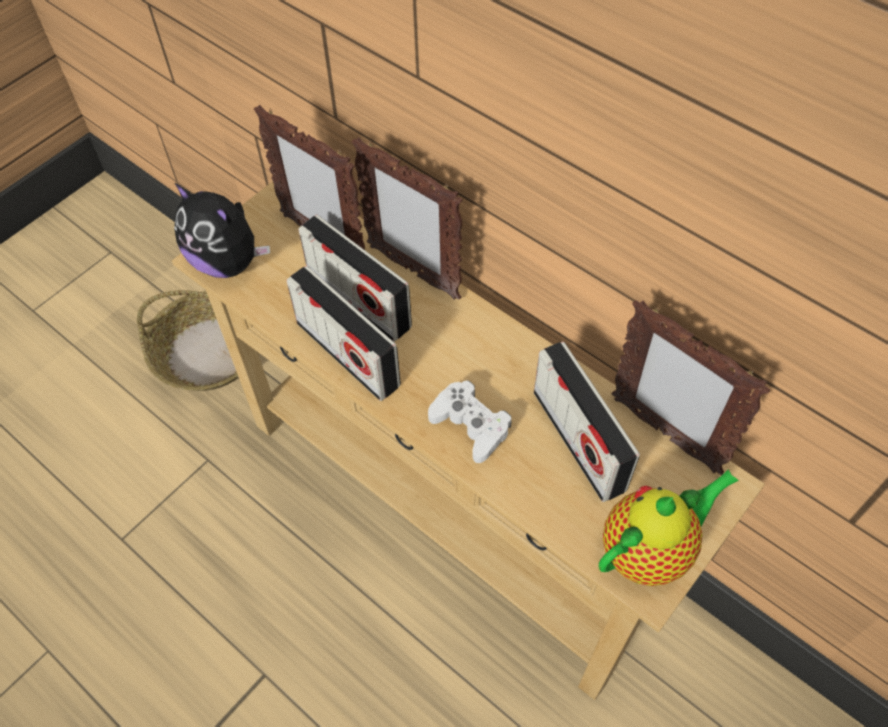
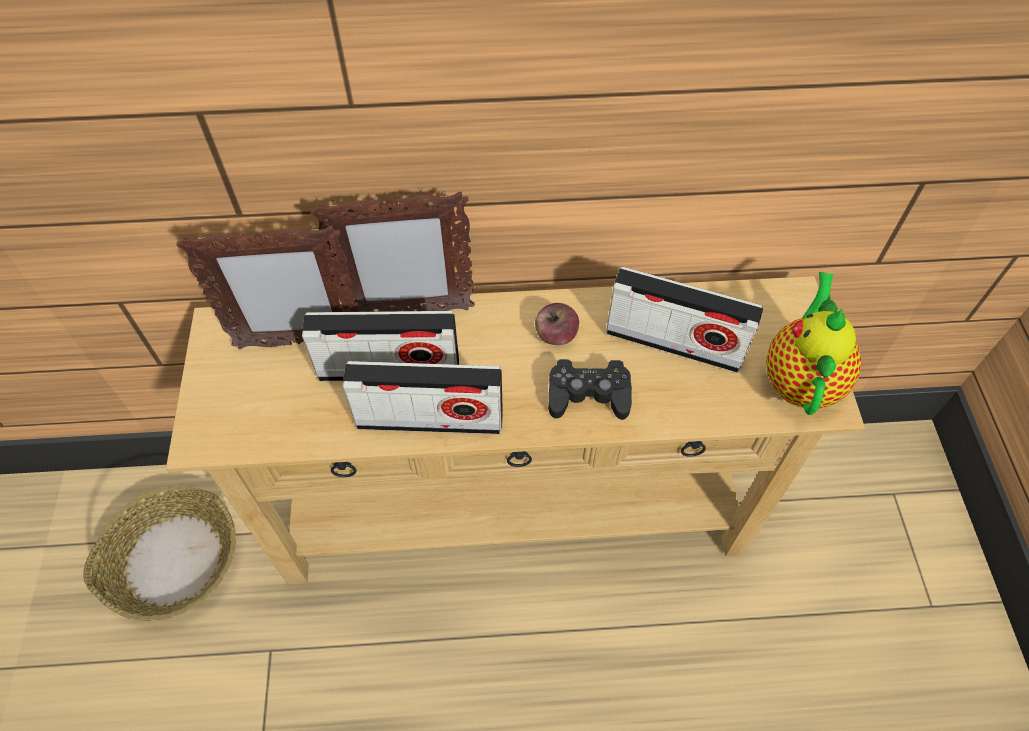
camera: 45 degrees left, 0 degrees up
plush toy [174,182,270,278] -> none
white game controller [428,381,512,463] -> black game controller [548,359,632,420]
picture frame [611,300,770,475] -> none
none -> apple [535,303,579,345]

